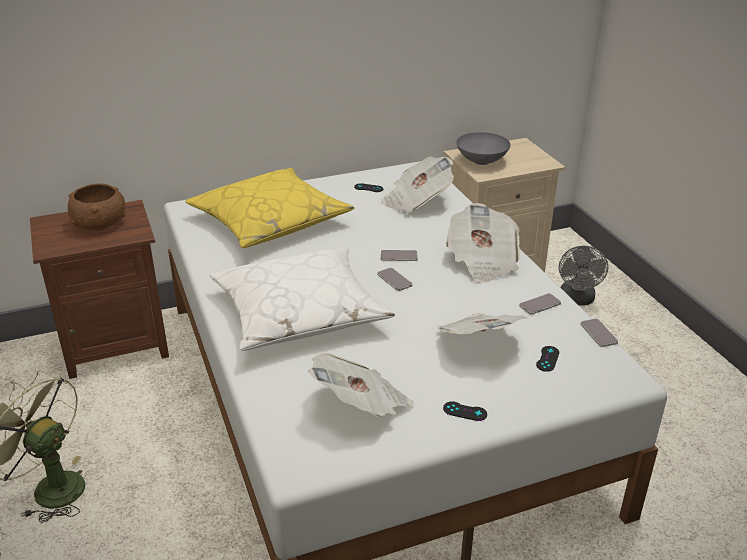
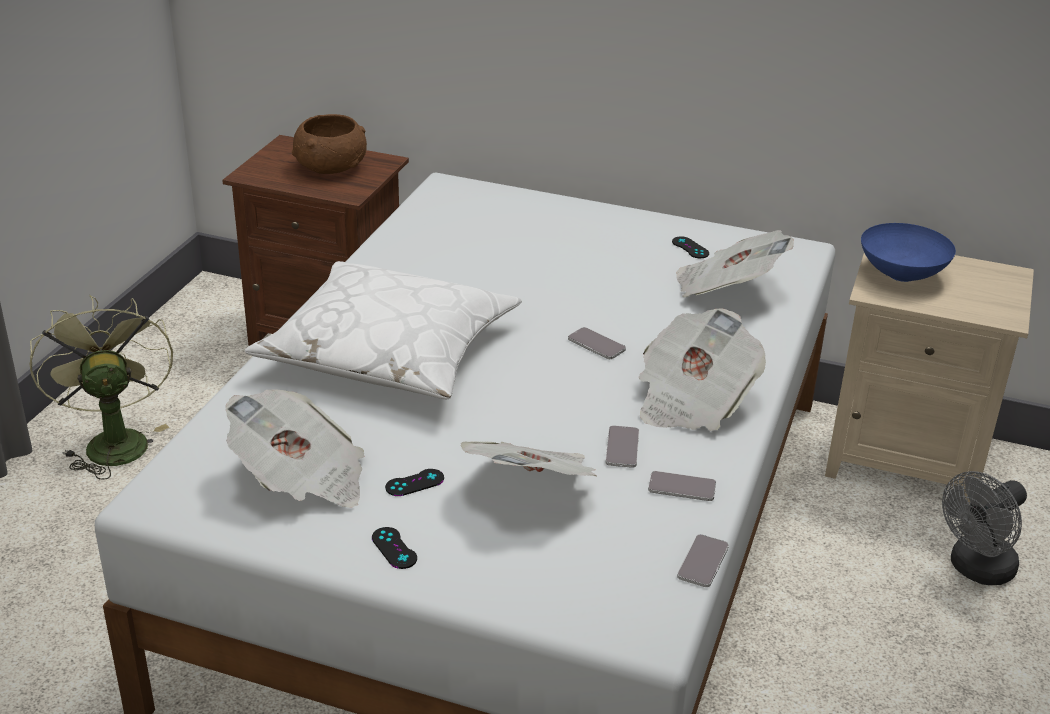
camera: 40 degrees right, 0 degrees up
yellow pillow [185,168,354,248] -> none
phone [377,268,413,291] -> phone moved to [605,425,639,468]
grey bowl [456,132,511,165] -> blue bowl [861,223,956,282]
black game controller [536,346,559,372] -> black game controller moved to [385,469,444,496]

